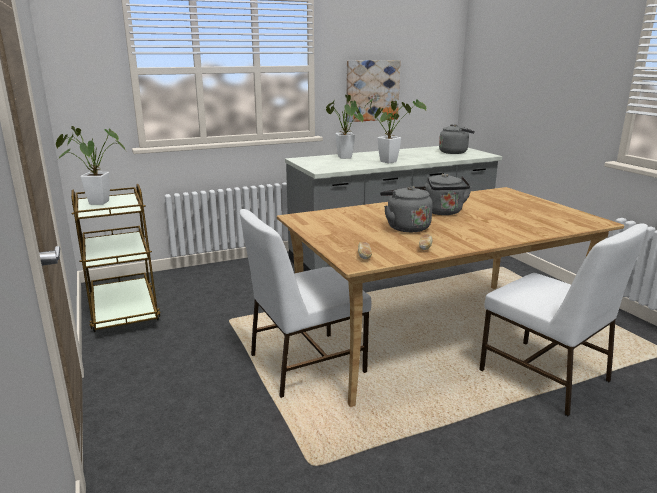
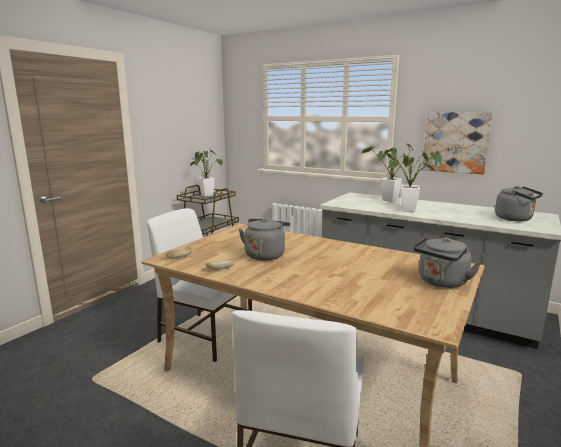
camera: 55 degrees right, 5 degrees down
grey kettle [424,173,472,215] -> grey kettle moved to [413,236,482,288]

